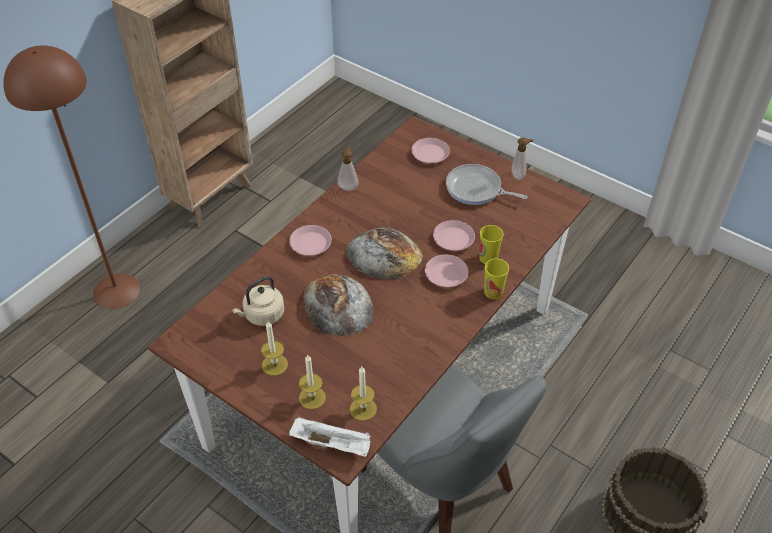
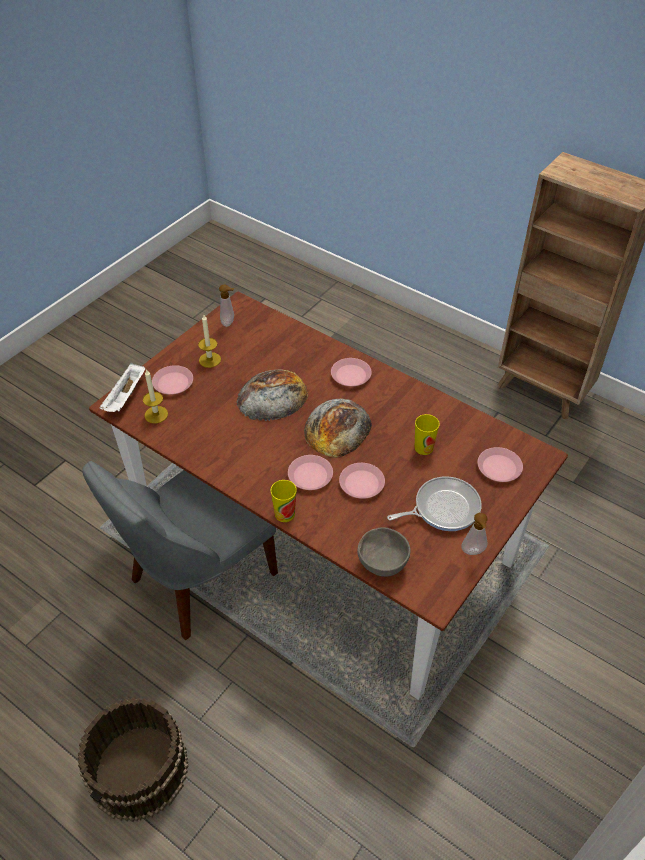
camera: 90 degrees right, 0 degrees up
brown floor lamp [3,46,140,309] -> none
beige kettle [232,276,284,326] -> none
candle [299,354,326,410] -> pink plate [152,365,193,394]
soap dispenser [338,146,359,191] -> soap dispenser moved to [219,285,234,327]
frying pan [446,164,527,205] -> frying pan turned 45 degrees clockwise [387,476,482,531]
cup [479,225,504,264] -> cup moved to [415,414,440,455]
none -> grey bowl [357,527,411,577]

